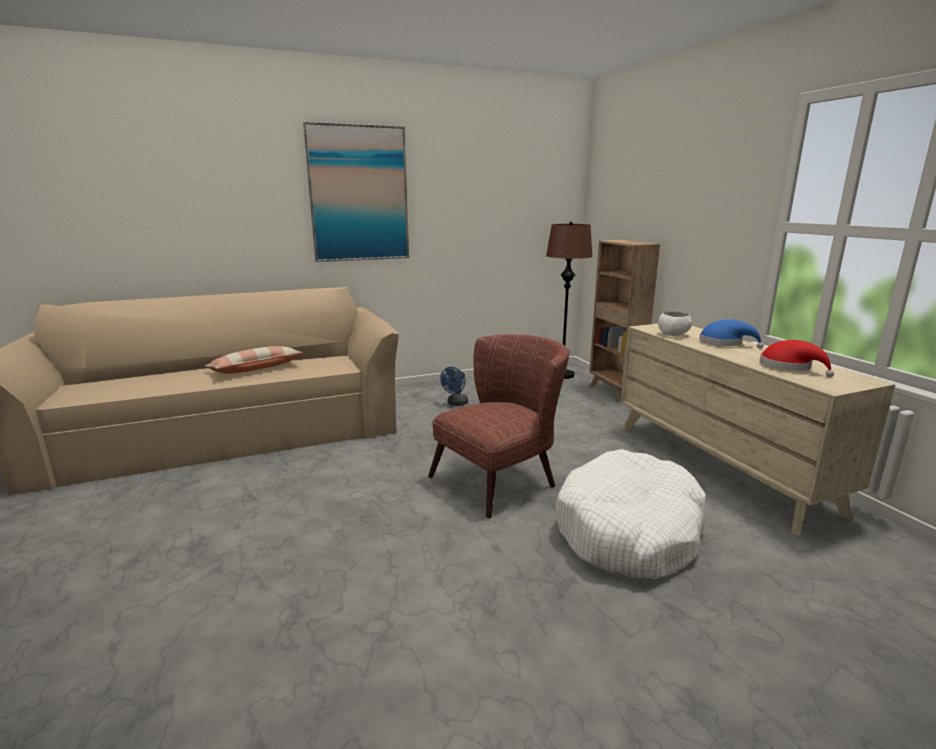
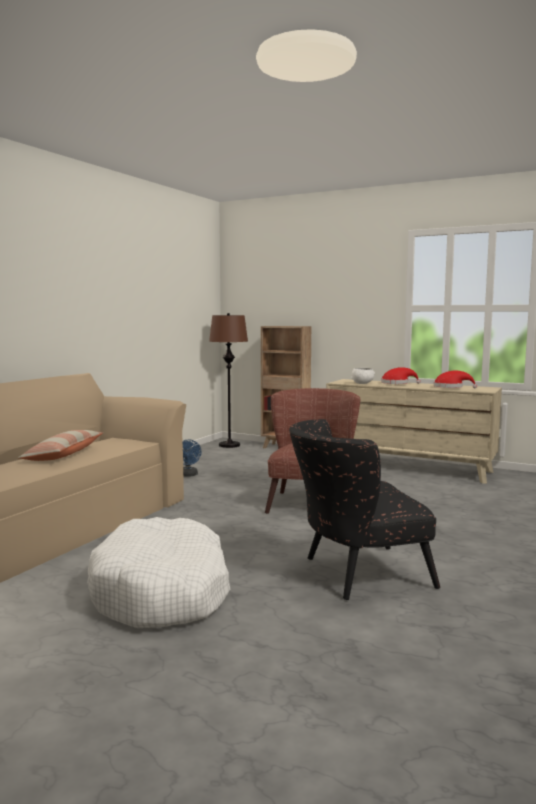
camera: 40 degrees left, 10 degrees down
picture [303,122,409,262] -> none
white dog bed [556,449,706,579] -> white dog bed moved to [87,517,230,628]
blue hat [699,319,764,349] -> red hat [381,367,420,384]
none -> black armchair [289,419,440,600]

